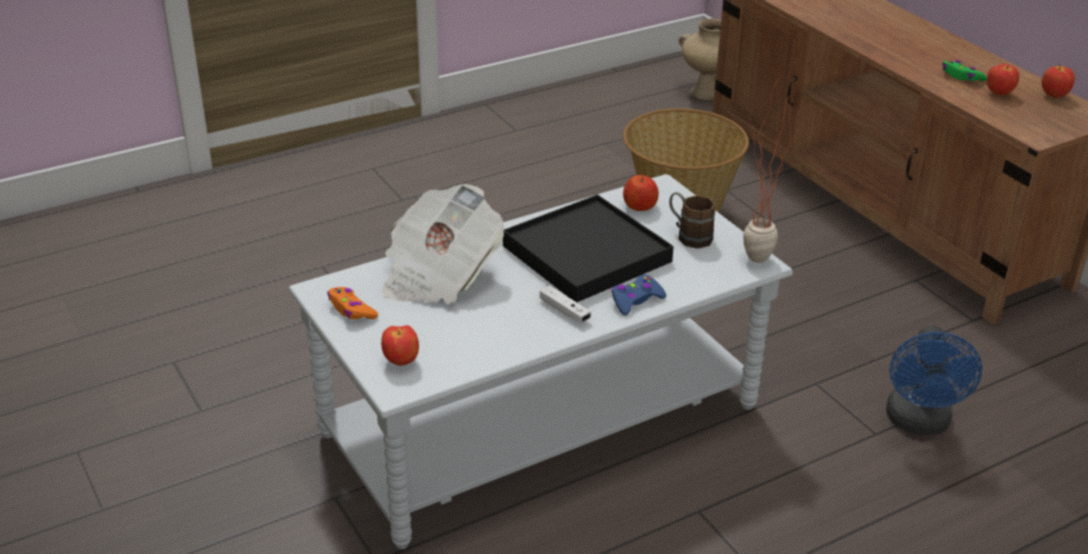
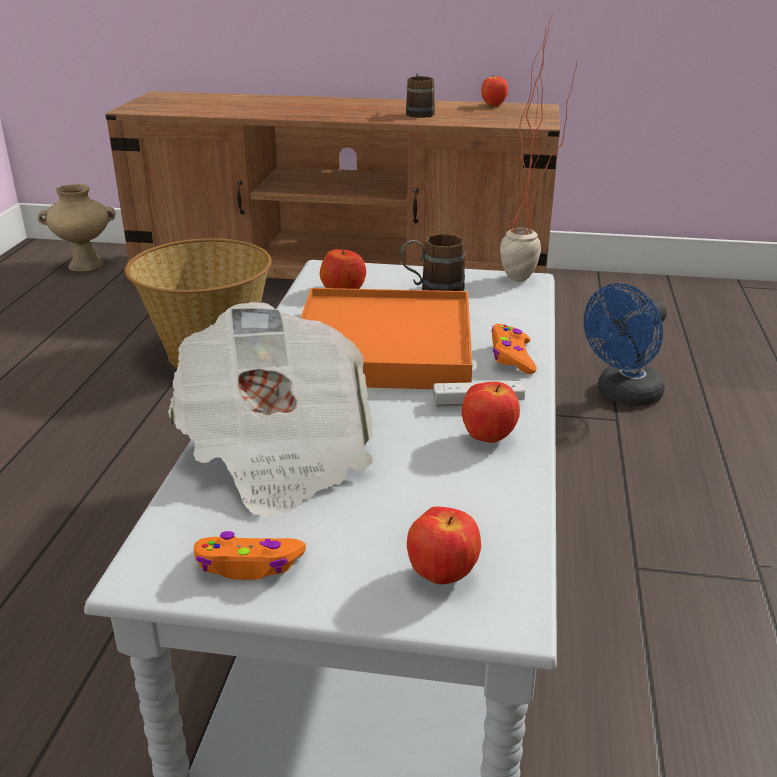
camera: 50 degrees left, 5 degrees down
black tray [503,194,674,302] -> orange tray [301,288,472,389]
blue game controller [611,274,666,315] -> orange game controller [491,324,537,374]
blue fan [886,325,983,435] -> blue fan turned 90 degrees clockwise [584,283,667,406]
green game controller [942,60,987,81] -> brown mug [406,74,435,118]
apple [987,64,1019,95] -> apple moved to [462,382,520,443]

